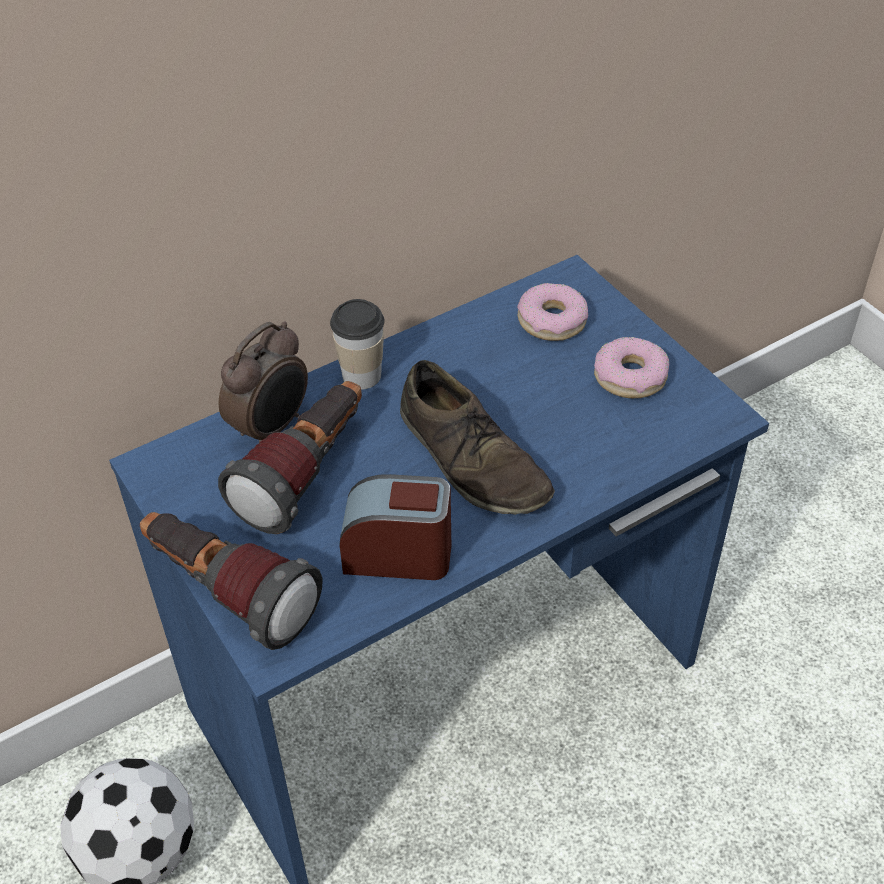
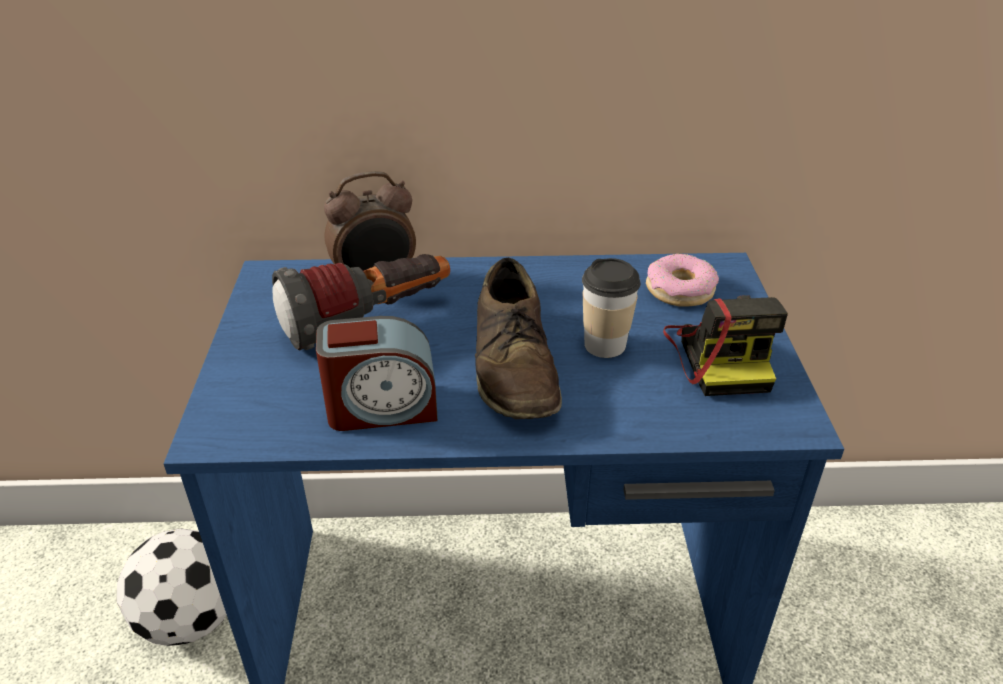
camera: 30 degrees right, 10 degrees down
flashlight [140,512,322,650] -> none
cup [330,299,385,390] -> cup moved to [582,258,641,358]
alarm clock [339,474,451,580] -> alarm clock turned 135 degrees clockwise [316,316,438,431]
donut [594,337,669,398] -> camera [663,295,788,396]

